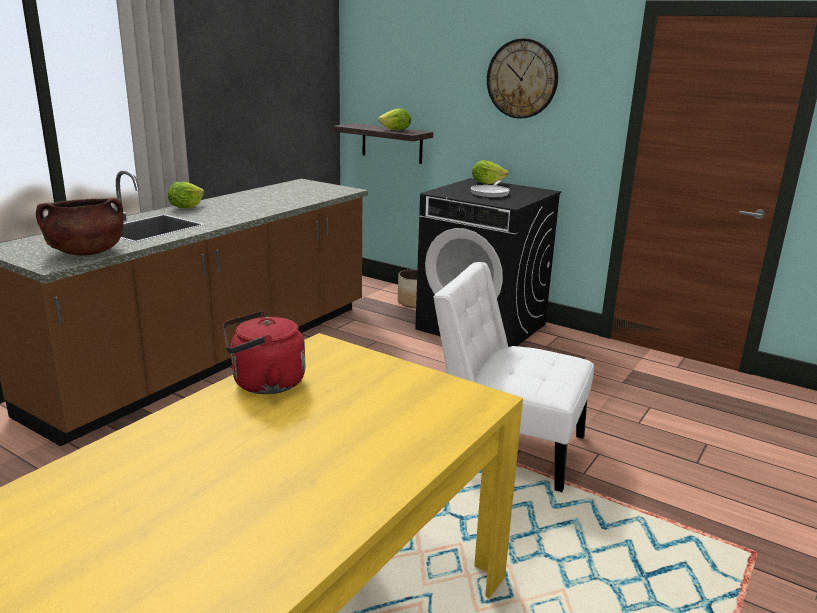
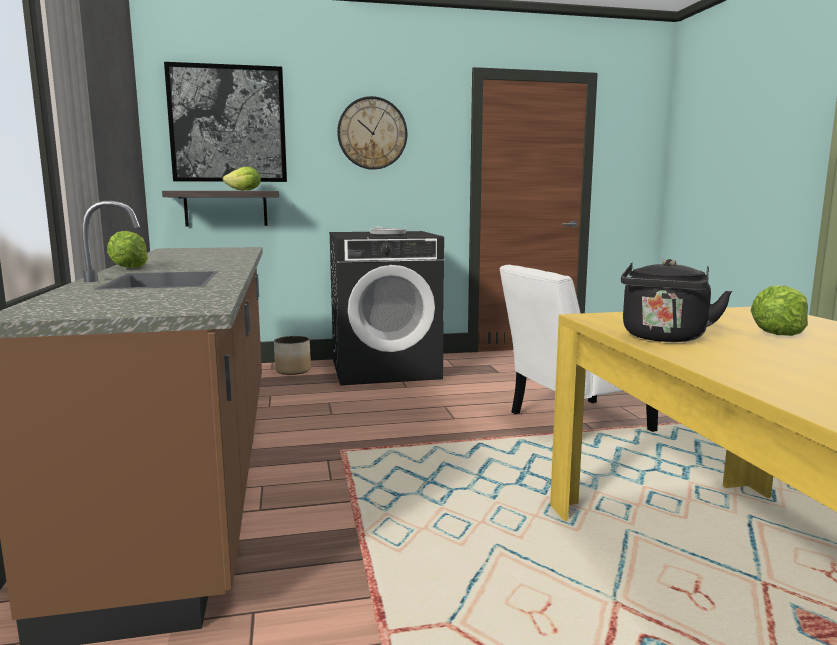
camera: 45 degrees left, 10 degrees down
brown cooking pot [36,198,123,255] -> none
red kettle [223,311,305,394] -> black kettle [621,259,732,342]
lettuce [472,160,508,184] -> lettuce moved to [750,286,808,336]
none -> picture [164,62,287,182]

